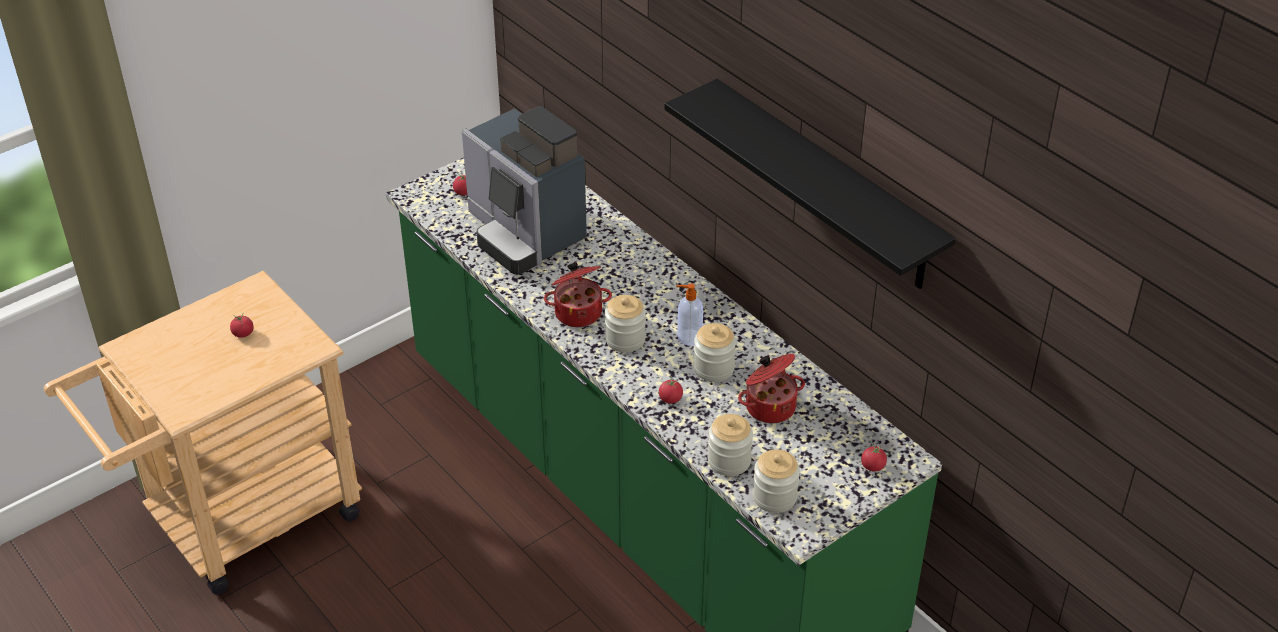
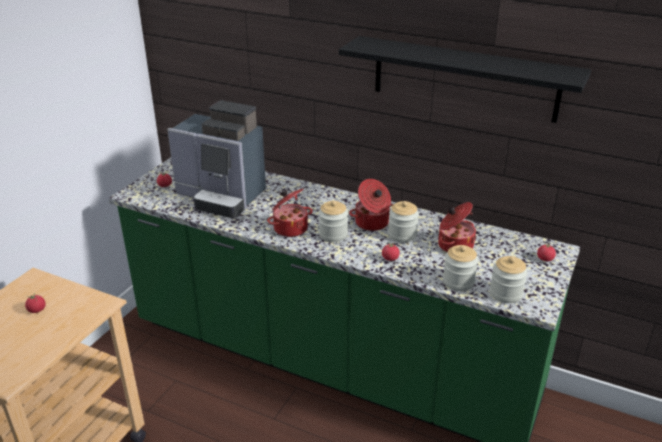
camera: 25 degrees left, 10 degrees down
soap dispenser [676,284,703,346] -> cooking pot [349,179,393,231]

